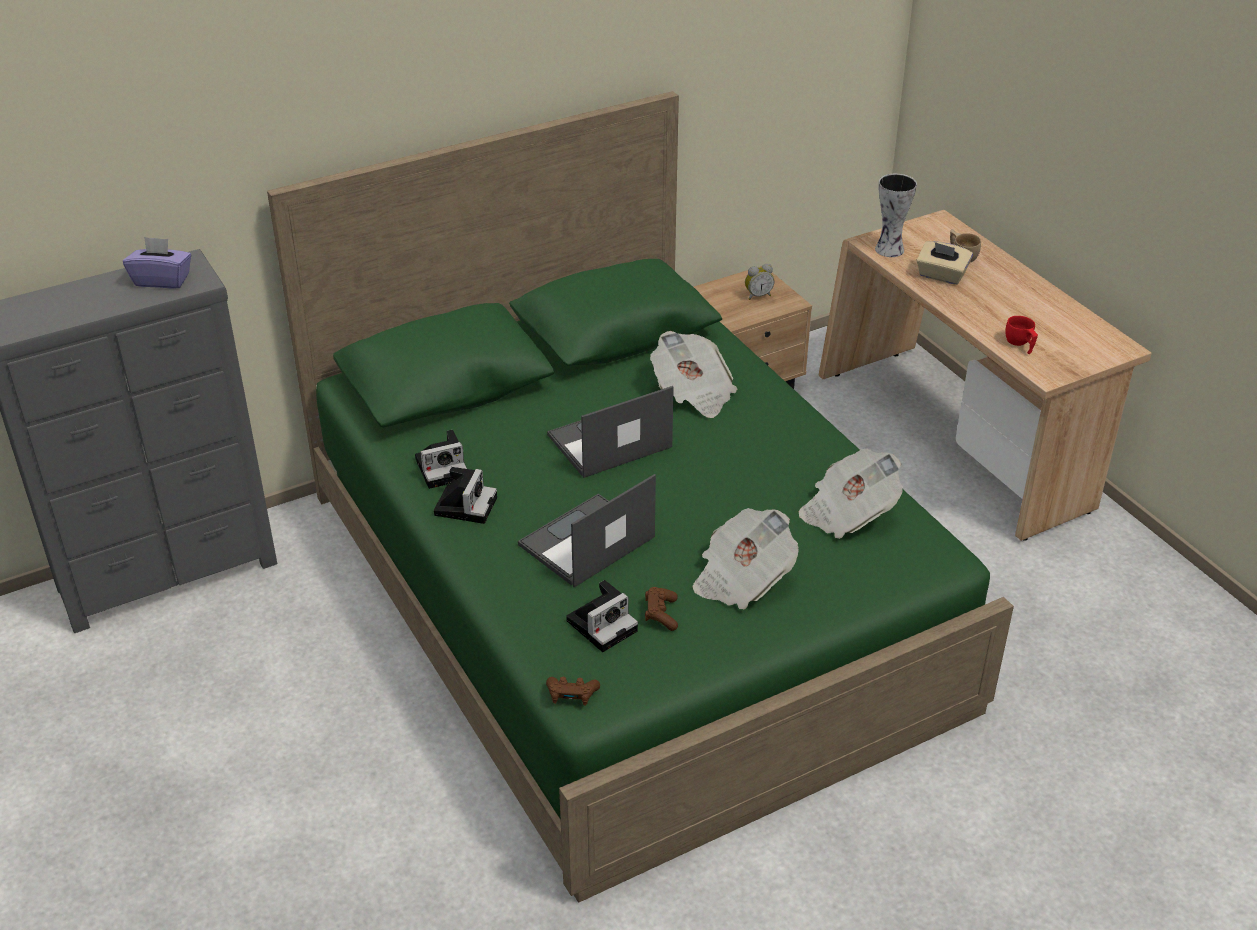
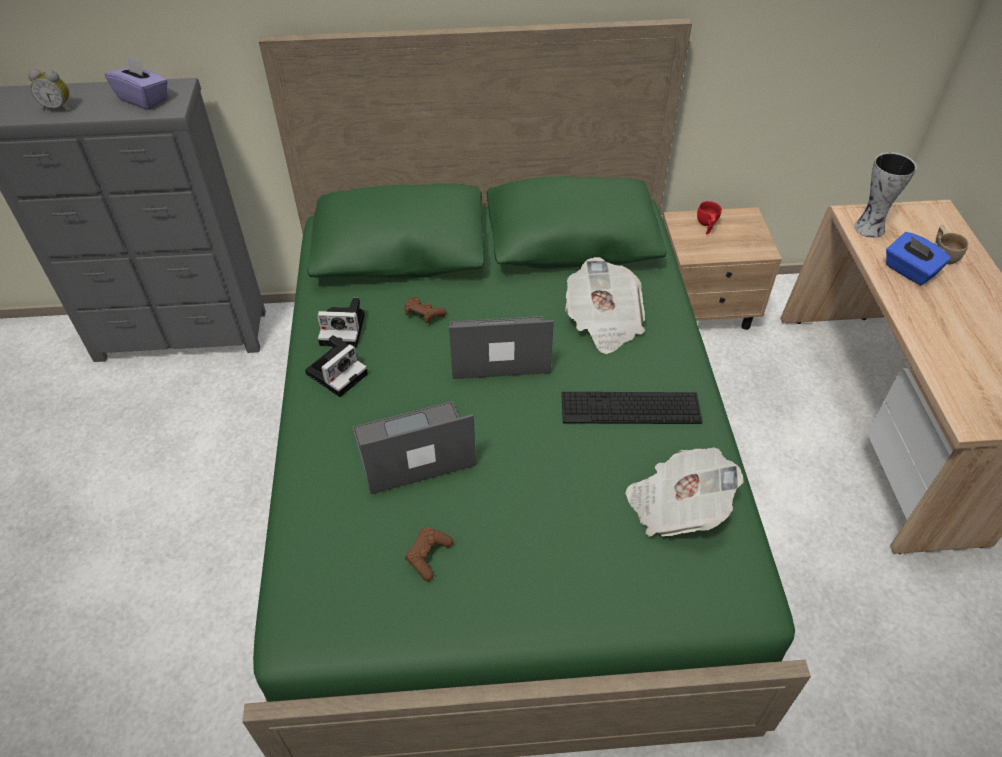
camera: 25 degrees right, 10 degrees up
brown game controller [546,677,600,706] -> brown game controller moved to [405,297,447,324]
camera [566,580,638,652] -> none
newspaper [693,508,799,609] -> none
alarm clock [745,264,775,300] -> alarm clock moved to [28,69,70,111]
beige tissue box [916,241,973,285] -> blue tissue box [886,232,951,285]
red cup [1005,316,1038,354] -> red cup moved to [697,201,722,234]
none -> keyboard [561,392,703,424]

